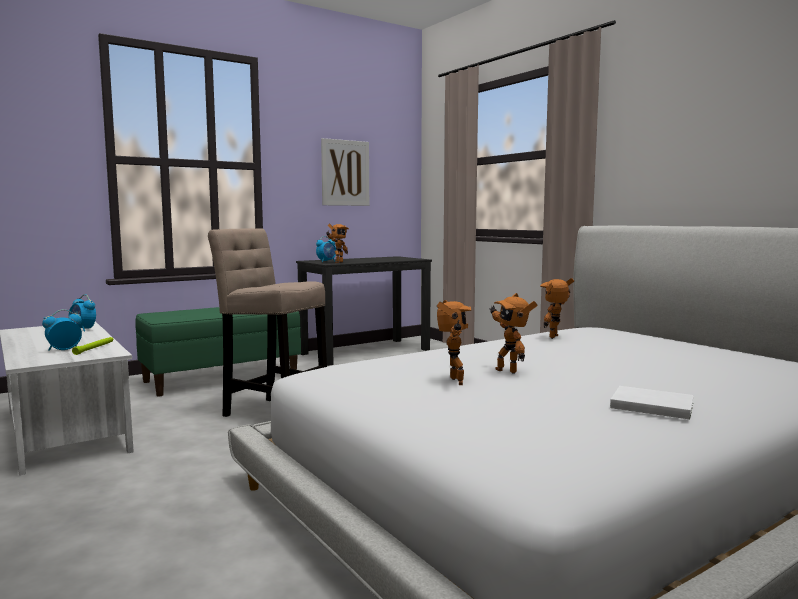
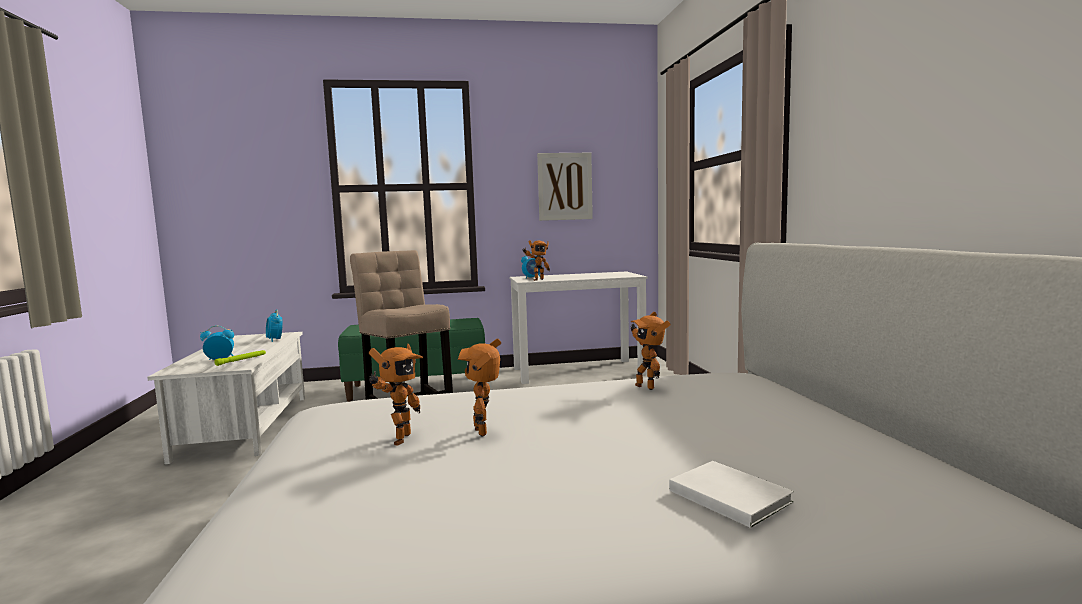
camera: 25 degrees right, 0 degrees up
black desk [296,256,432,366] -> white desk [509,271,647,384]
toy robot [540,278,574,339] -> toy robot turned 90 degrees counterclockwise [630,312,671,390]
white book [610,386,694,420] -> white book moved to [669,461,794,528]

